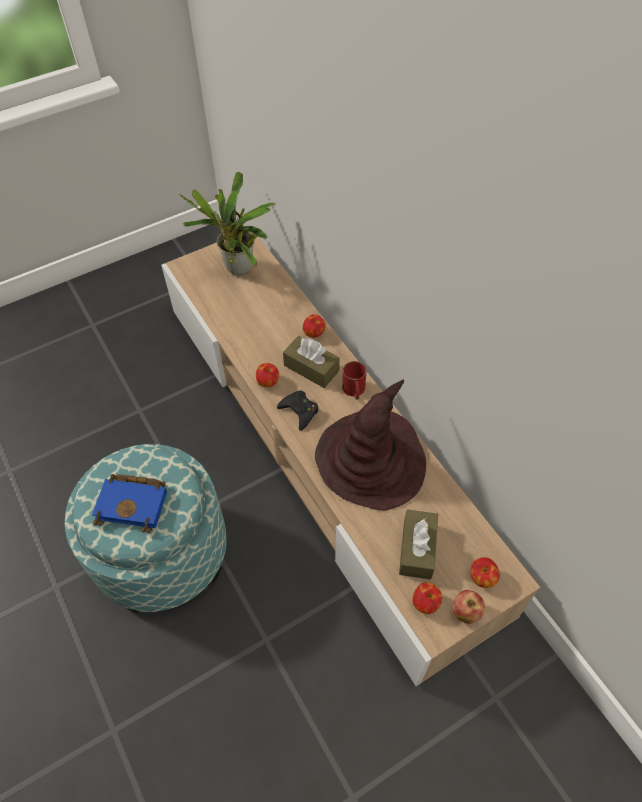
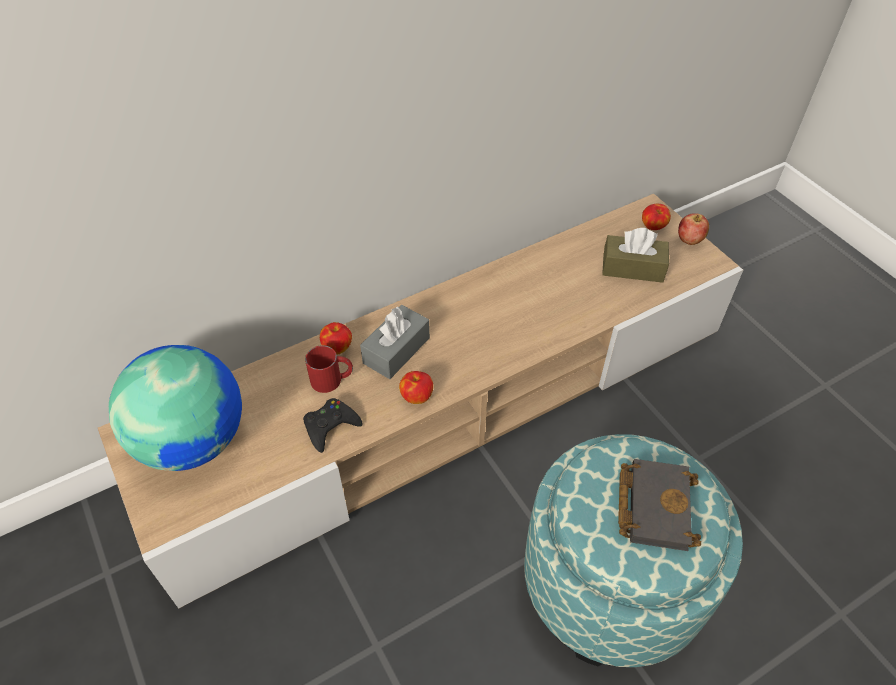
camera: 90 degrees left, 5 degrees down
blue book [92,474,167,533] -> black book [618,459,701,551]
potted plant [179,172,276,275] -> globe [109,345,242,471]
black game controller [277,390,318,431] -> black game controller moved to [303,398,362,453]
brown tissue box [283,336,340,388] -> grey tissue box [360,305,430,379]
brown hat [315,380,426,510] -> none
red mug [342,361,366,400] -> red mug moved to [305,345,353,393]
apple [413,583,442,614] -> none

